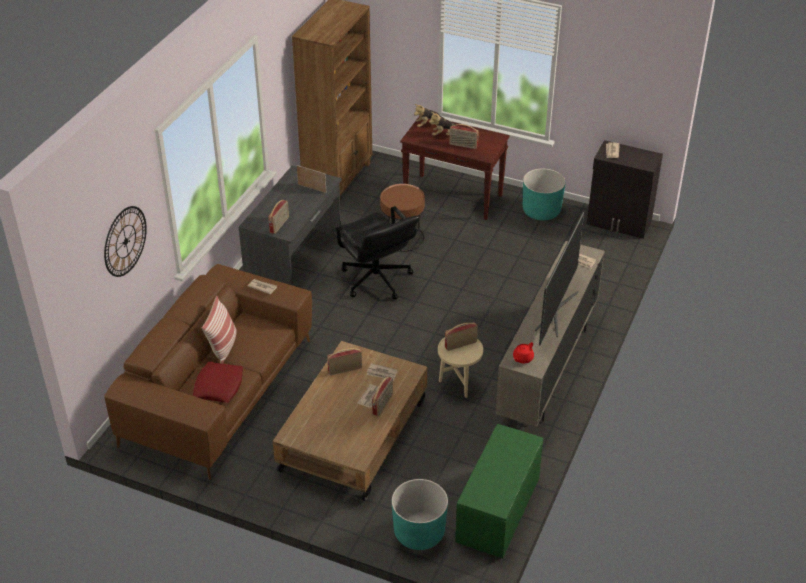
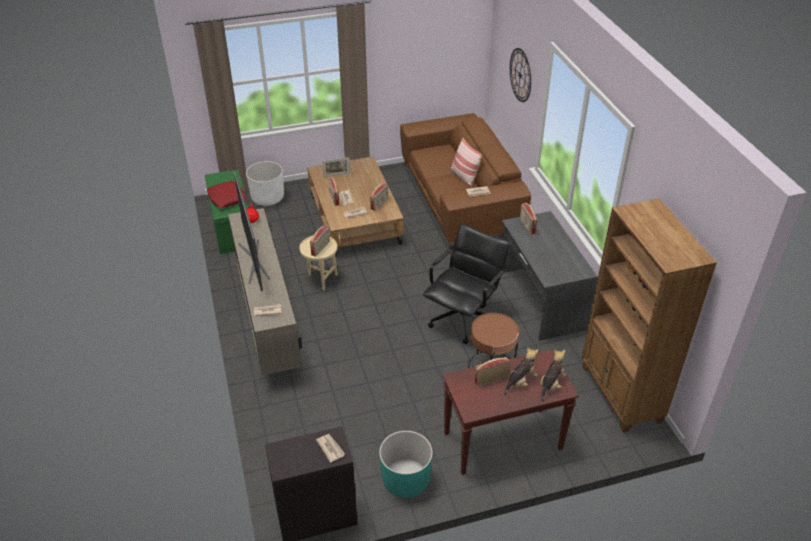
camera: 140 degrees right, 0 degrees up
red pillow [193,361,243,403] -> red pillow moved to [207,181,247,208]
picture frame [297,165,326,193] -> picture frame moved to [322,157,350,177]
black office chair [332,206,419,300] -> black office chair turned 105 degrees clockwise [423,224,511,344]
turquoise planter [392,479,448,550] -> white planter [246,161,284,206]

